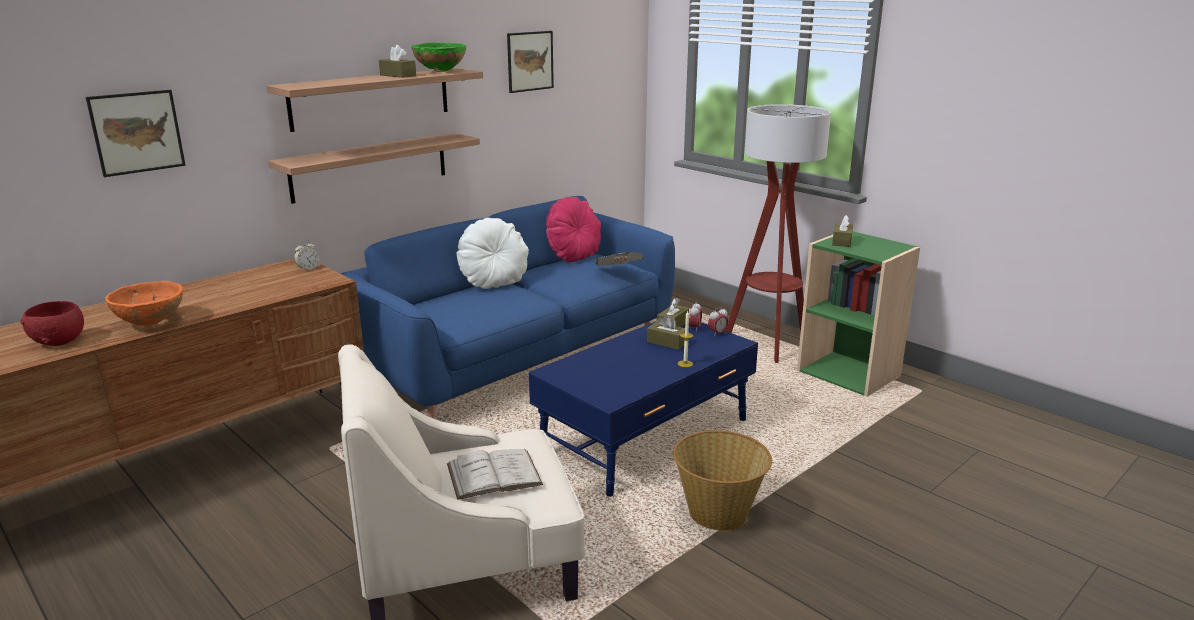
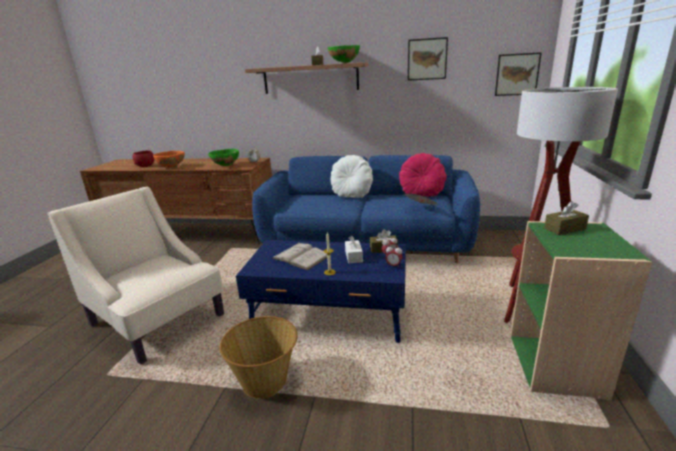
camera: 55 degrees right, 0 degrees up
picture [86,90,185,177] -> picture moved to [495,52,542,96]
shelf [268,133,480,204] -> none
white book [447,449,543,500] -> white book moved to [273,242,331,270]
brown tissue box [647,315,685,350] -> white tissue box [345,236,363,263]
none -> green bowl [208,149,239,166]

